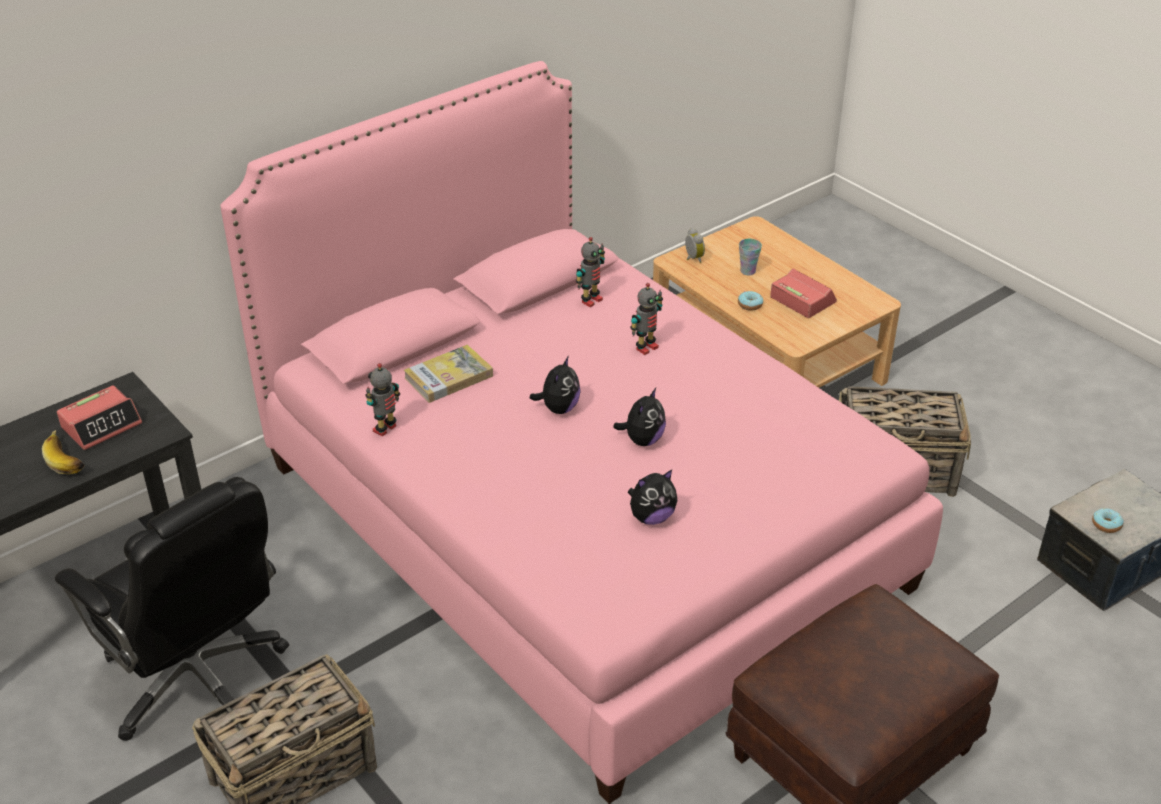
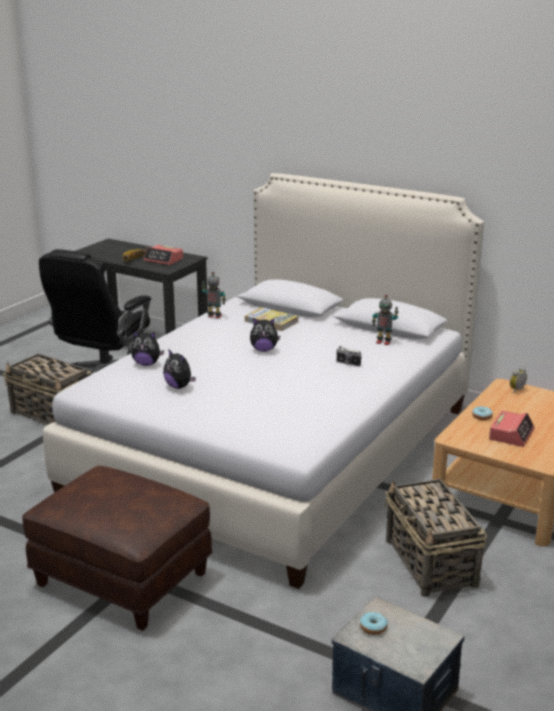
camera: 70 degrees right, 15 degrees down
pink bed [220,61,943,804] -> white bed [43,173,484,589]
plush toy [613,388,666,446] -> plush toy moved to [131,331,164,366]
toy robot [630,283,663,355] -> camera [336,346,362,367]
cup [739,239,762,275] -> none

